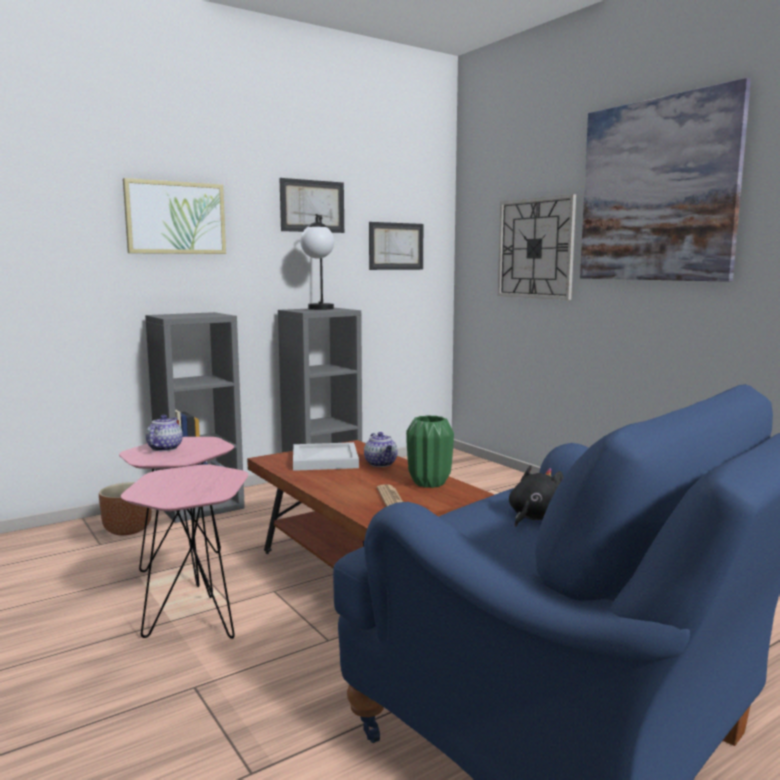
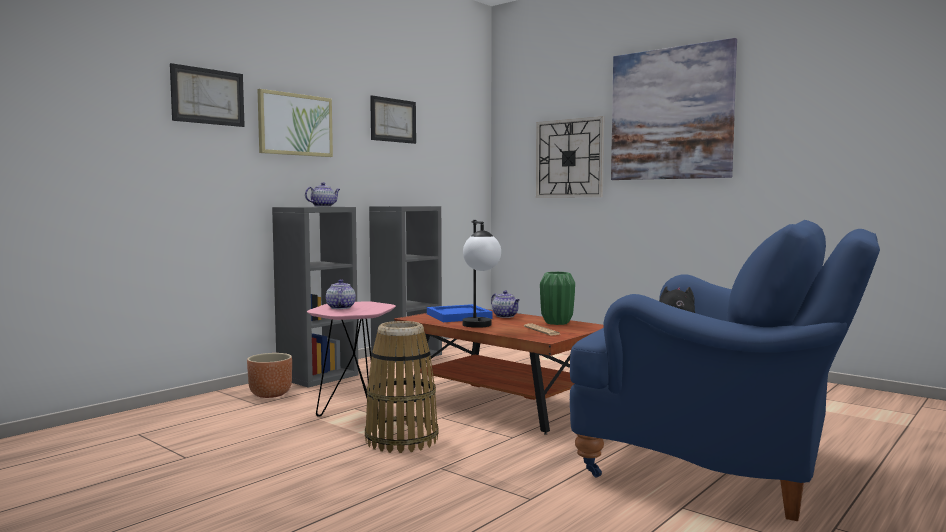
camera: 15 degrees left, 5 degrees down
pink side table [121,464,249,639] -> basket [365,321,439,453]
white tray [293,442,359,471] -> blue tray [427,304,492,322]
table lamp [300,214,334,310] -> table lamp moved to [462,220,501,328]
picture [369,222,423,270] -> picture moved to [170,63,245,127]
none -> teapot [305,182,340,207]

